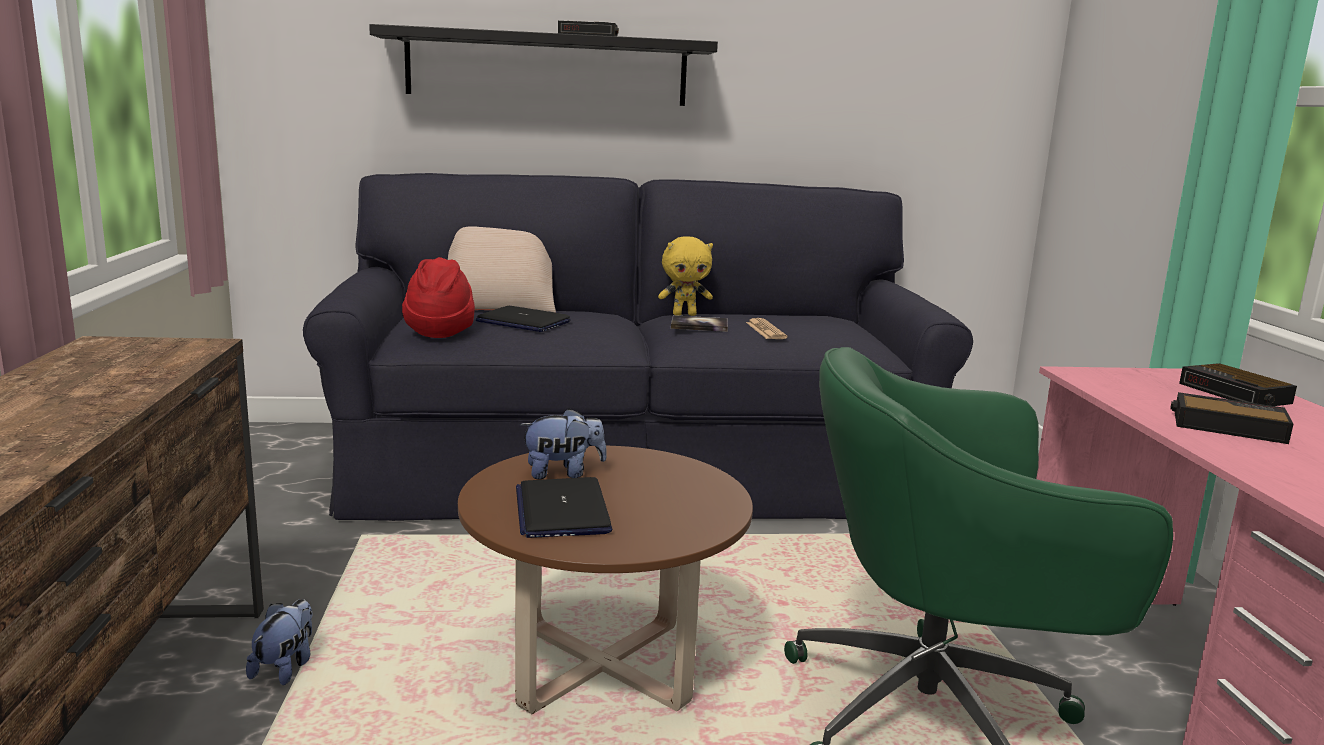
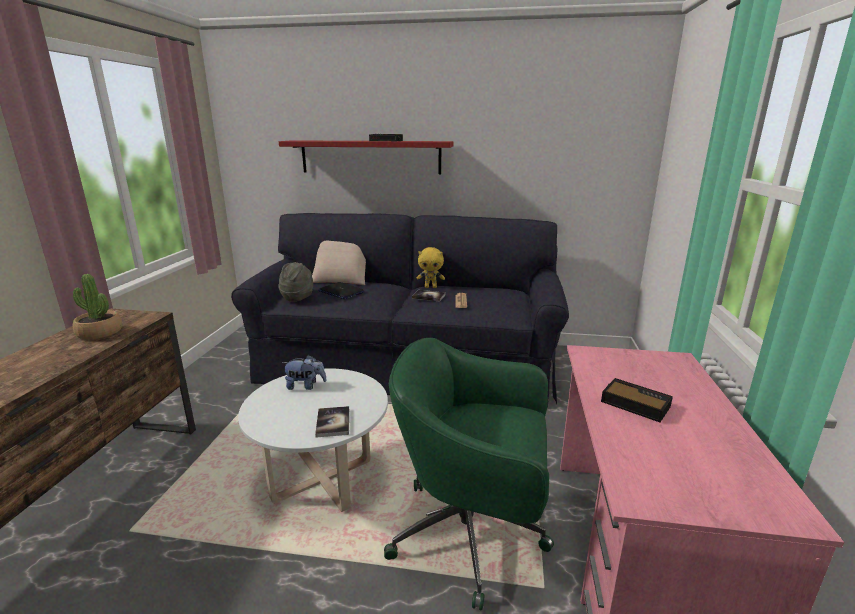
camera: 15 degrees right, 5 degrees up
plush toy [246,599,312,685] -> none
black shelf [369,24,718,106] -> red shelf [279,140,453,174]
red hat [402,257,475,338] -> grey hat [278,262,313,302]
brown coffee table [458,446,753,714] -> white coffee table [238,368,388,512]
laptop [516,477,612,538] -> none
alarm clock [1179,363,1297,406] -> none
none -> potted plant [73,274,122,340]
none -> book [315,406,349,438]

